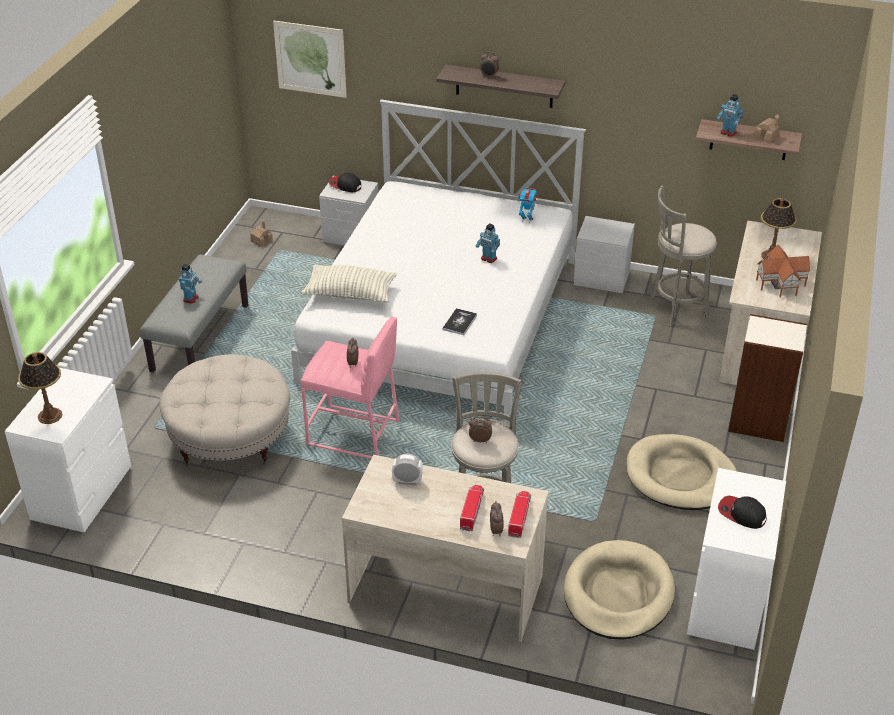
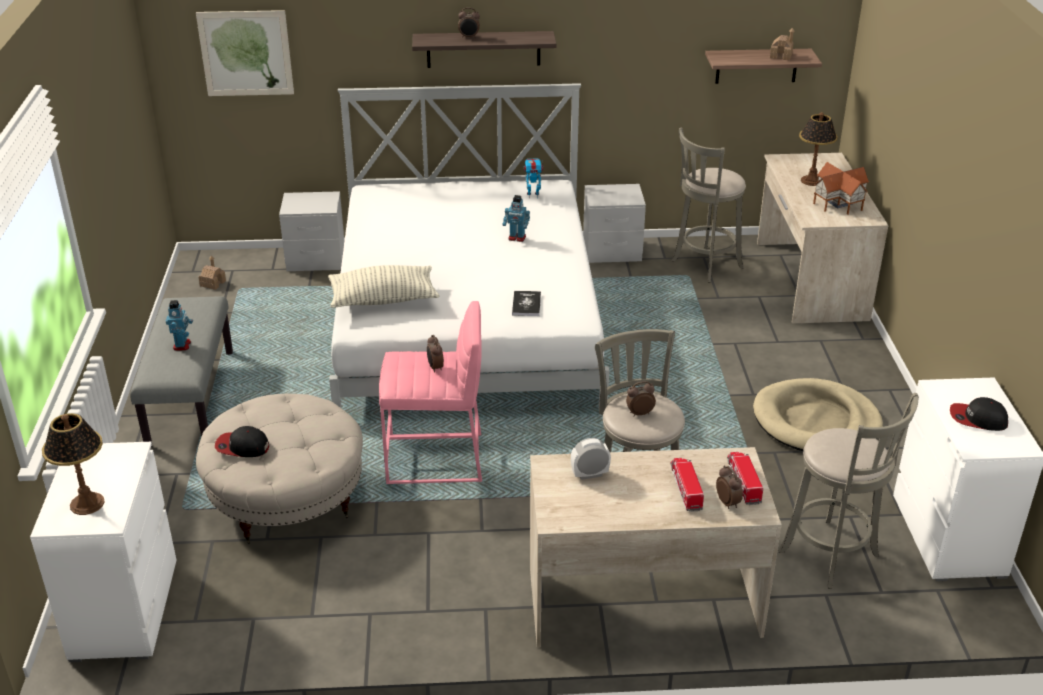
camera: 20 degrees left, 5 degrees down
cap [329,173,361,192] -> cap moved to [215,426,269,457]
beige dog bed [564,540,675,640] -> grey stool [779,393,919,589]
toy robot [717,94,743,137] -> none
bookcase [728,314,807,442] -> none

